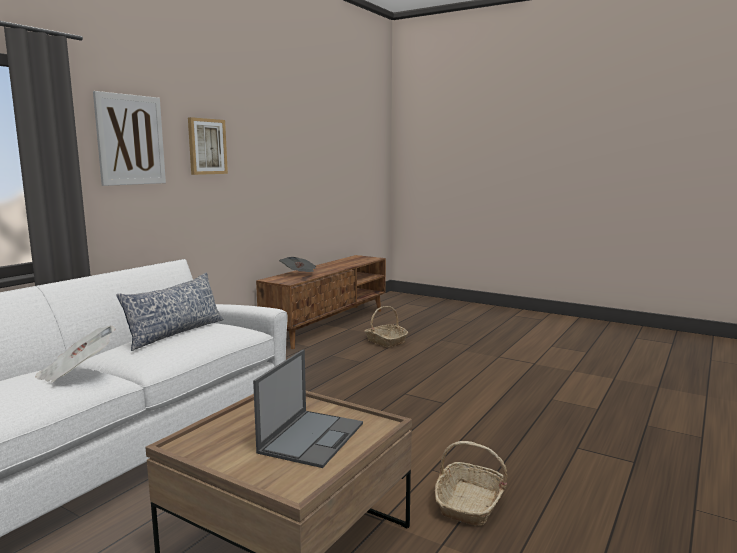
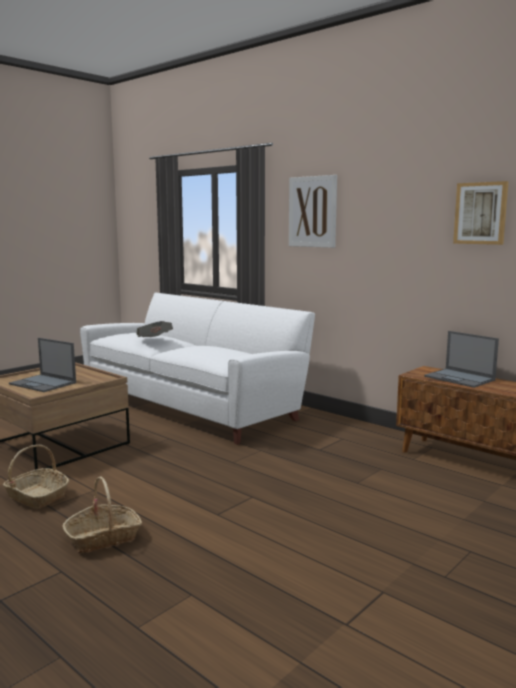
camera: 100 degrees right, 0 degrees up
pillow [116,272,223,351] -> none
picture [188,117,228,175] -> picture moved to [453,181,509,245]
newspaper [279,257,316,272] -> laptop [424,331,499,388]
basket [365,306,408,348] -> basket moved to [62,476,143,554]

